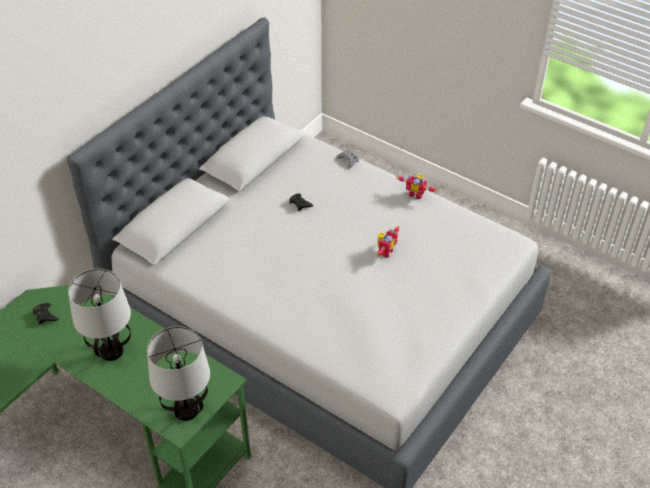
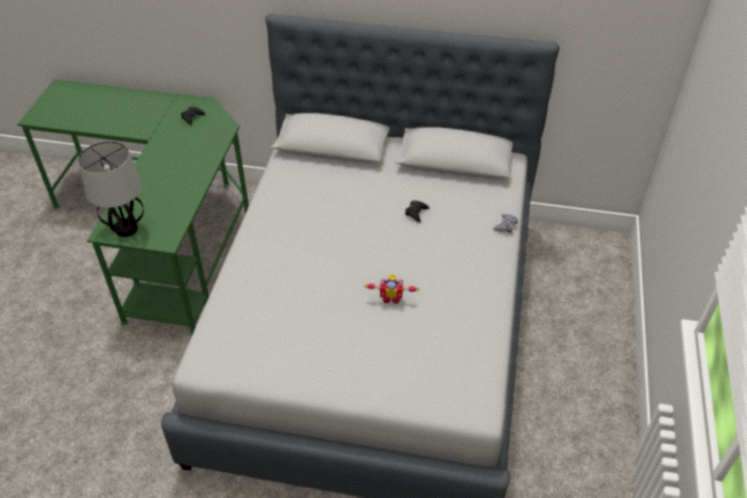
camera: 65 degrees right, 0 degrees up
table lamp [68,269,131,361] -> none
toy robot [396,174,437,199] -> none

